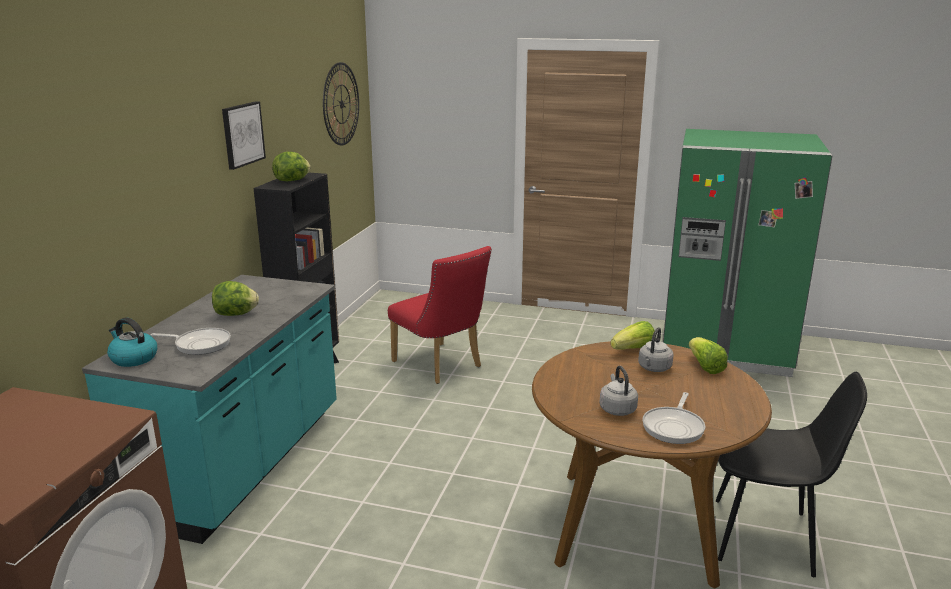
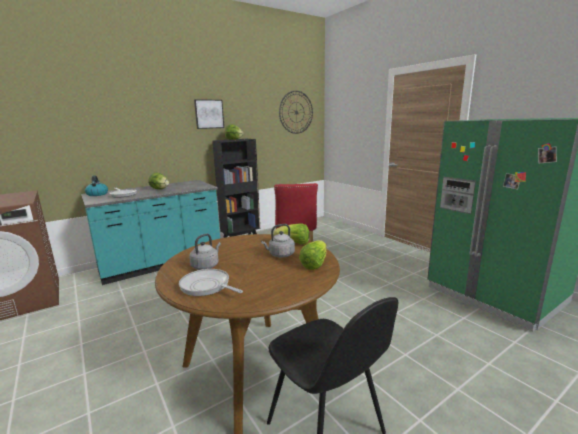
camera: 40 degrees right, 5 degrees down
frying pan [642,392,705,444] -> frying pan turned 60 degrees clockwise [179,269,243,296]

